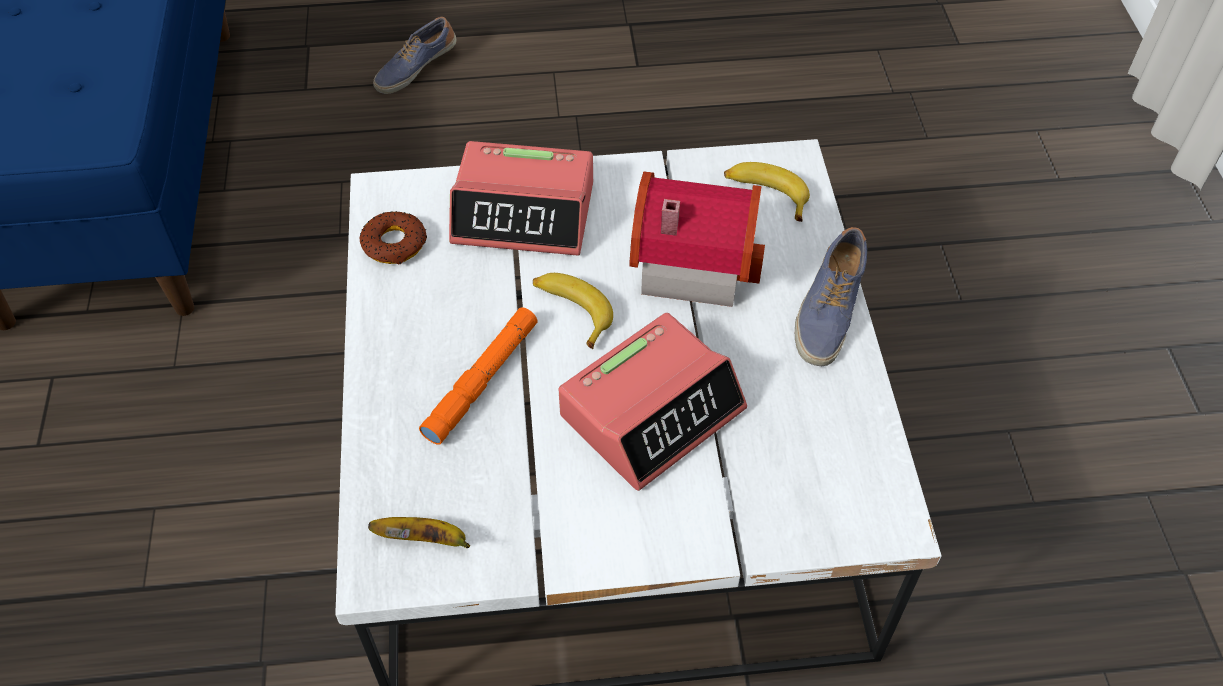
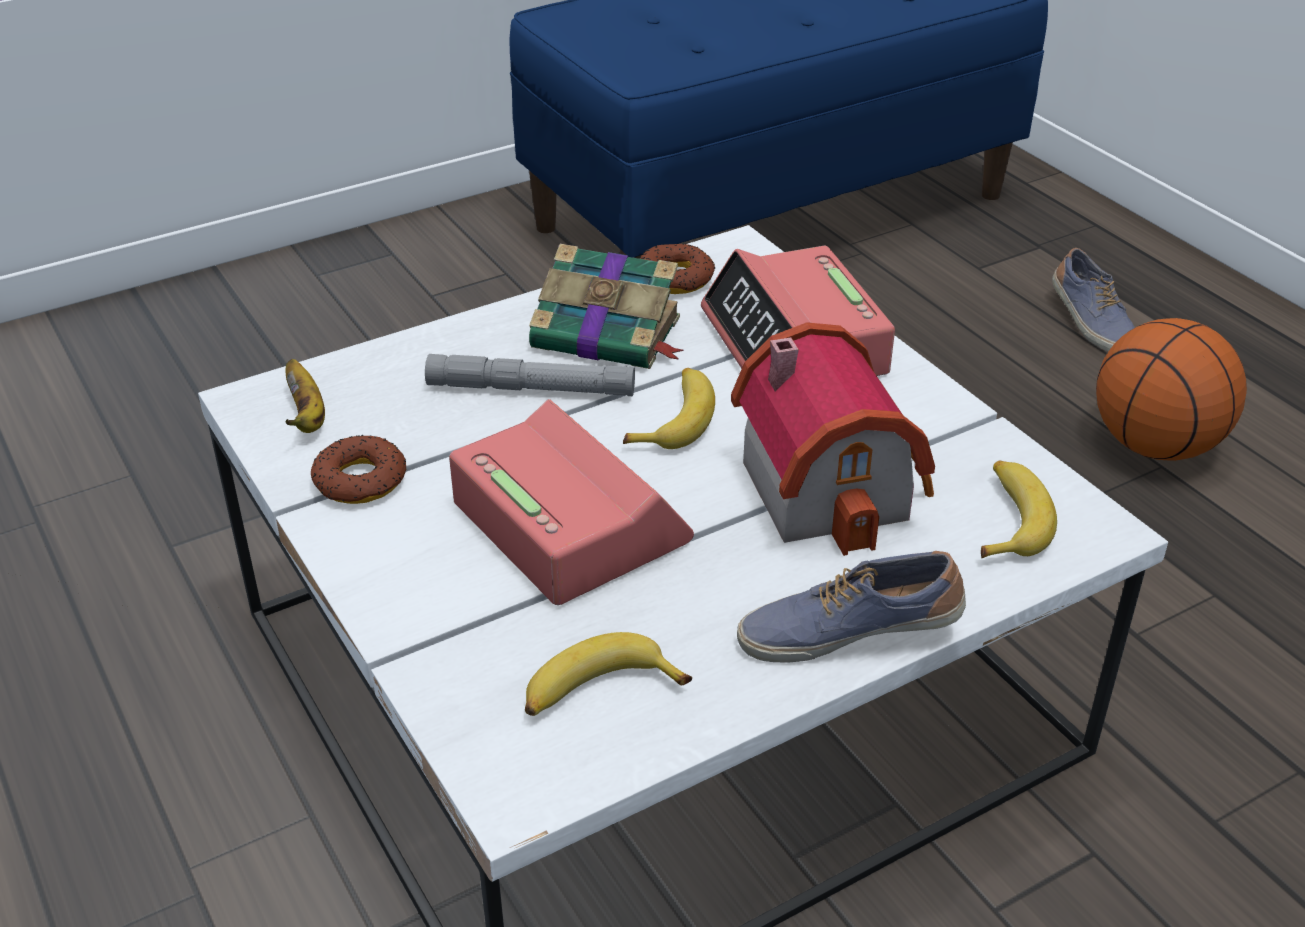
camera: 65 degrees right, 15 degrees down
shoe [373,17,457,94] -> shoe turned 135 degrees counterclockwise [1052,248,1135,351]
orange flashlight [419,307,537,445] -> grey flashlight [425,354,635,396]
alarm clock [559,313,747,491] -> alarm clock turned 150 degrees counterclockwise [449,399,694,605]
none -> donut [311,435,406,504]
none -> banana [525,632,692,716]
none -> book [529,244,684,369]
none -> basketball [1096,318,1247,461]

